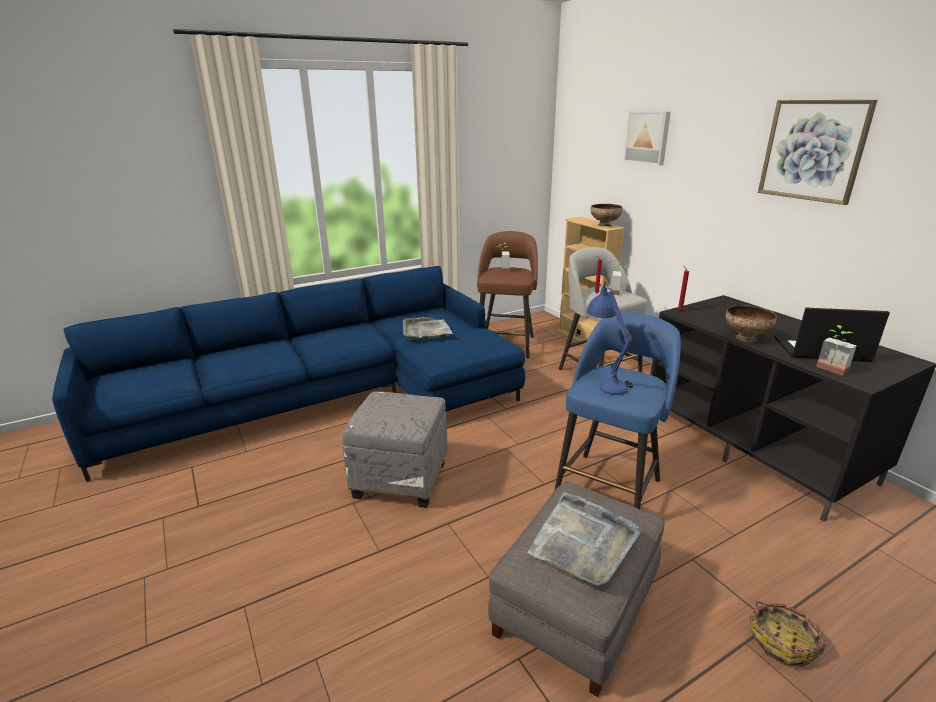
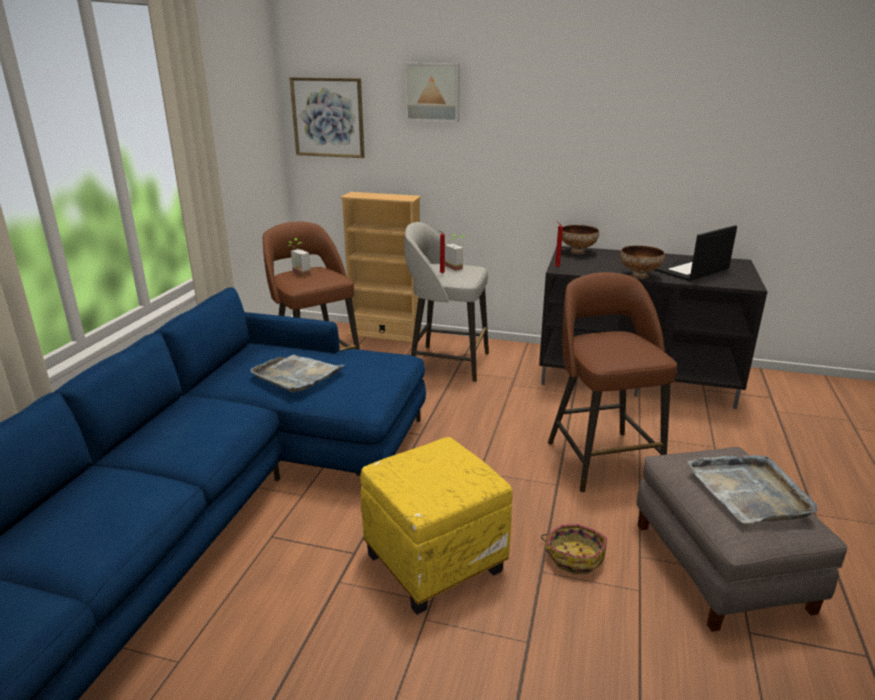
camera: 45 degrees left, 0 degrees up
grey ottoman [342,391,448,508] -> yellow ottoman [360,437,513,615]
blue stool [554,312,681,509] -> brown stool [548,272,677,492]
blue table lamp [587,281,633,395] -> none
bowl [591,204,622,227] -> bowl moved to [562,225,599,254]
basket [750,602,826,667] -> basket moved to [541,524,607,574]
picture [758,100,878,205] -> picture moved to [290,77,365,158]
potted plant [816,325,857,376] -> none

